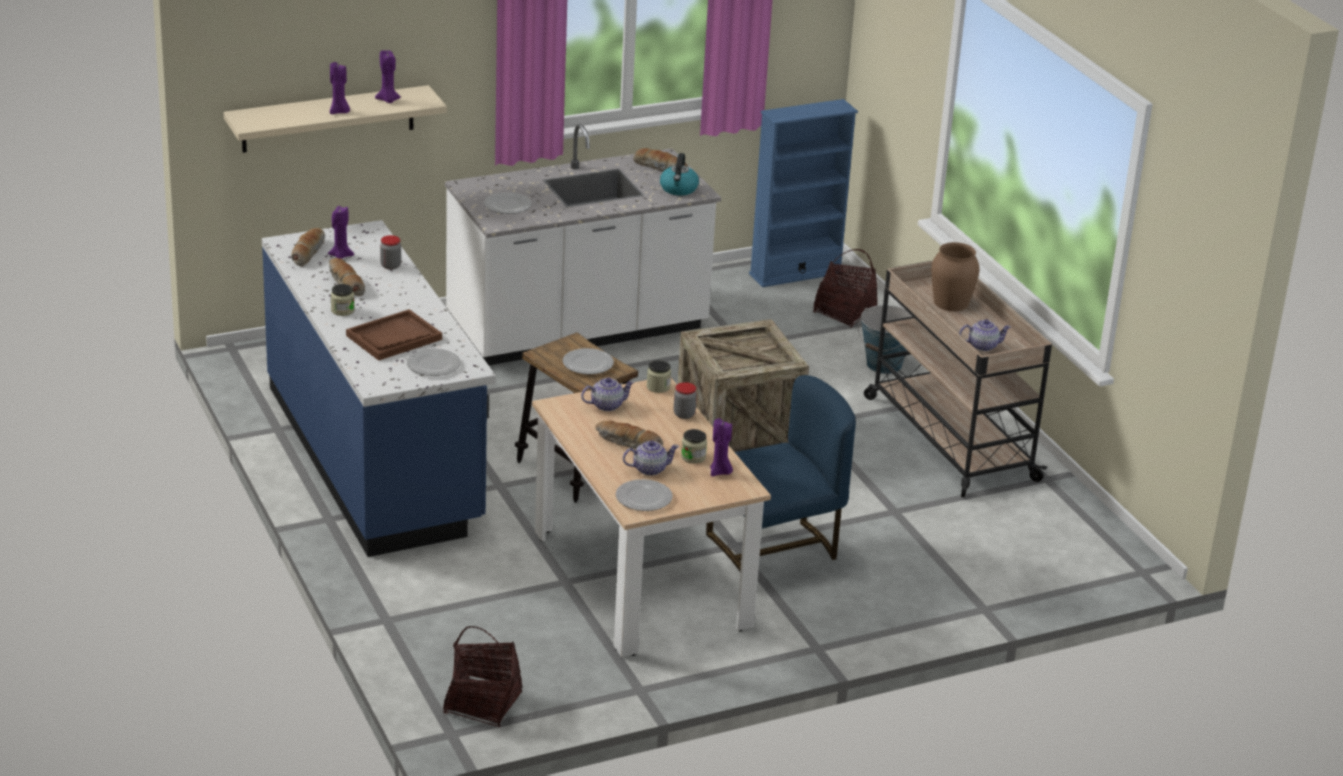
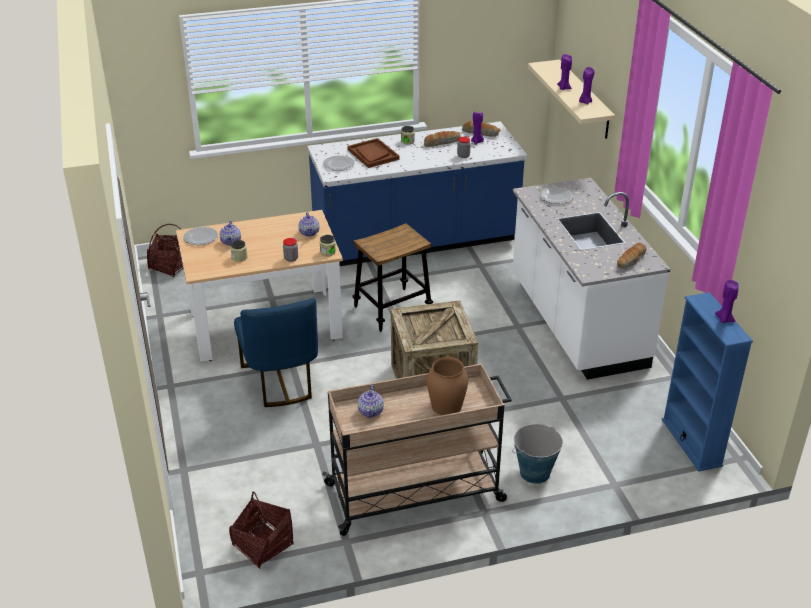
camera: 100 degrees right, 5 degrees up
plate [562,348,614,374] -> none
bread [595,420,663,449] -> none
kettle [660,153,699,196] -> none
purple candle [710,418,733,476] -> purple candle moved to [715,280,739,323]
basket [813,249,878,328] -> basket moved to [229,491,294,569]

